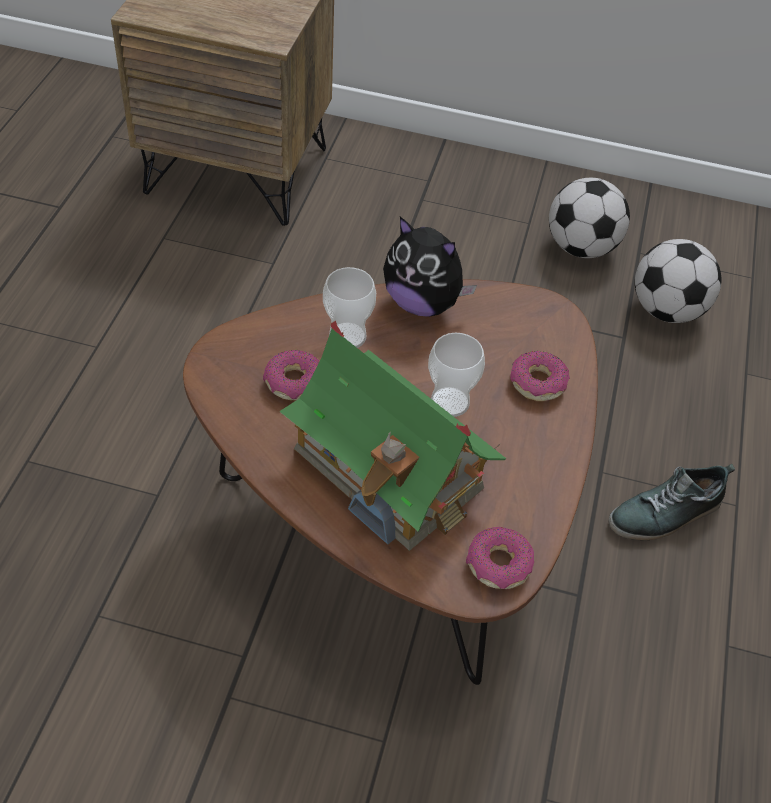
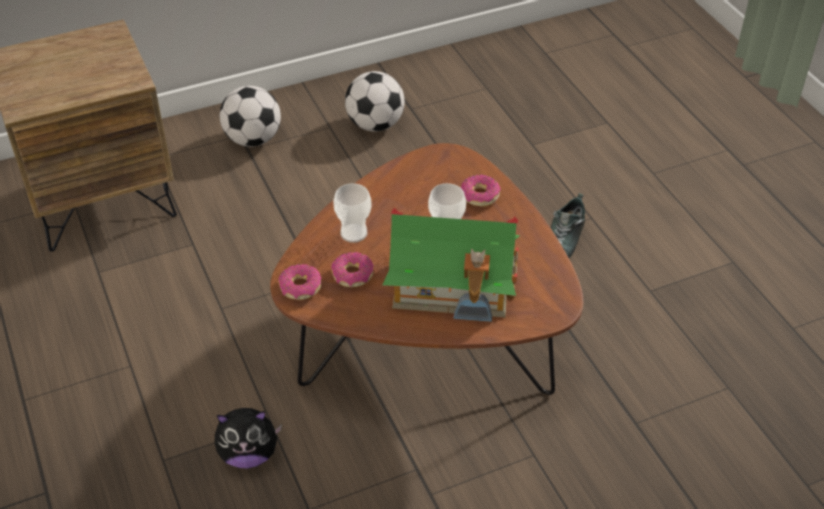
camera: 35 degrees left, 5 degrees down
plush toy [383,217,477,317] -> plush toy moved to [214,408,282,468]
donut [466,527,534,589] -> donut moved to [278,264,321,300]
football [635,239,721,323] -> football moved to [220,86,281,147]

